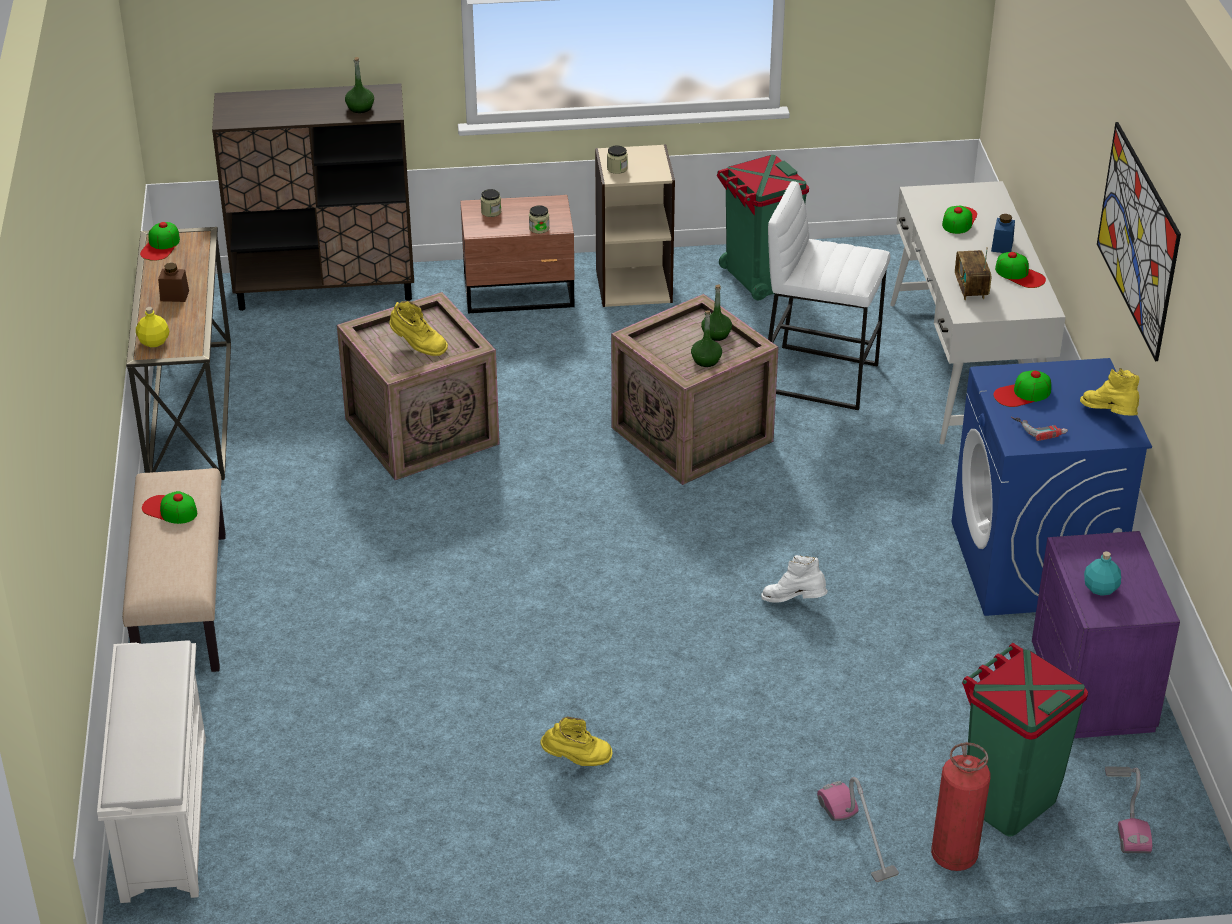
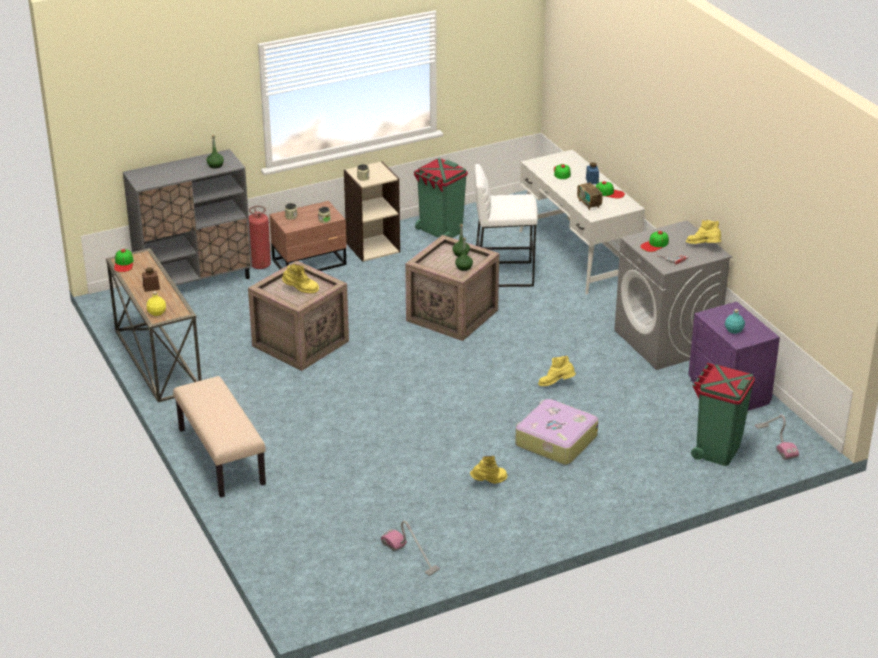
camera: 20 degrees left, 5 degrees down
white shoe rack [97,641,206,903] -> none
cap [142,491,197,524] -> none
brown cabinet [212,83,414,311] -> grey cabinet [123,149,252,285]
white boot [761,555,828,603] -> yellow boot [538,355,576,386]
vacuum cleaner [817,777,899,882] -> vacuum cleaner moved to [381,521,440,576]
fire extinguisher [931,742,990,871] -> fire extinguisher moved to [249,206,271,269]
blue washing machine [951,358,1152,616] -> grey washing machine [614,221,732,370]
picture [1097,122,1181,361] -> none
none -> suitcase [515,399,598,465]

